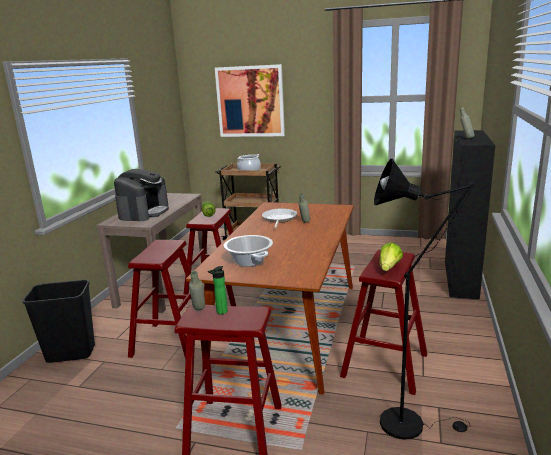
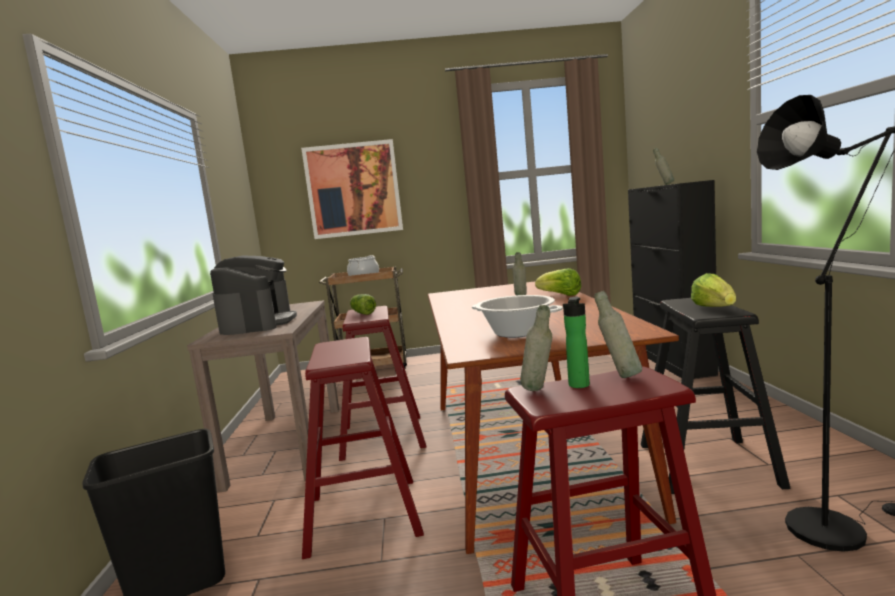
camera: 20 degrees left, 10 degrees down
frying pan [262,208,297,229] -> none
red stool [340,250,427,395] -> black stool [641,298,791,494]
none -> lettuce [535,268,581,296]
none -> grey bottle [594,291,642,378]

